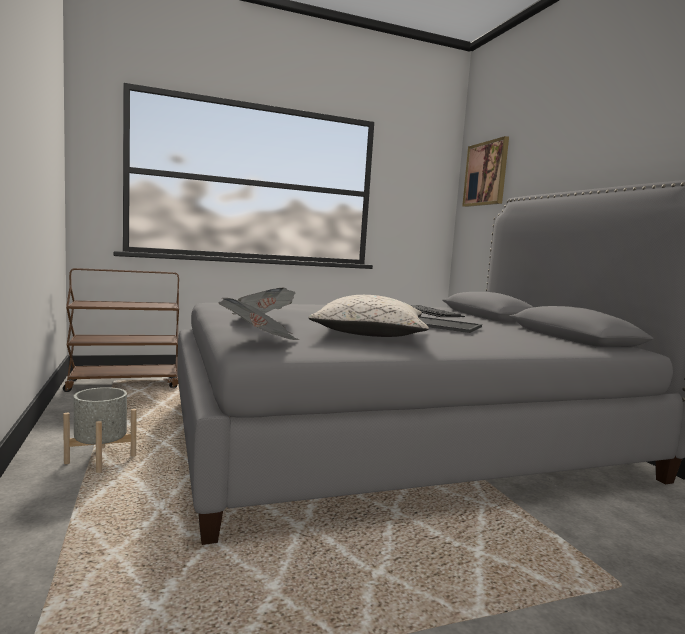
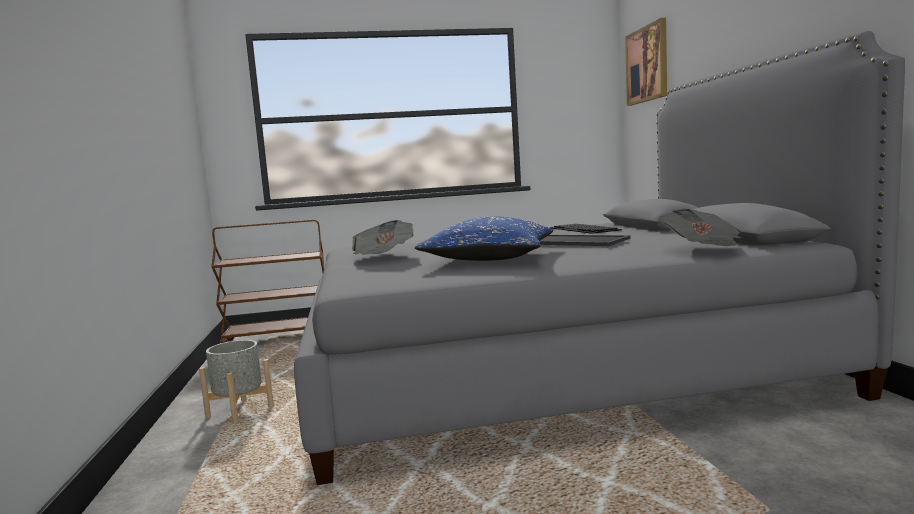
camera: 10 degrees right, 0 degrees up
newspaper [218,298,299,340] -> newspaper moved to [658,209,741,246]
beige pillow [309,295,429,337] -> blue pillow [415,217,553,261]

